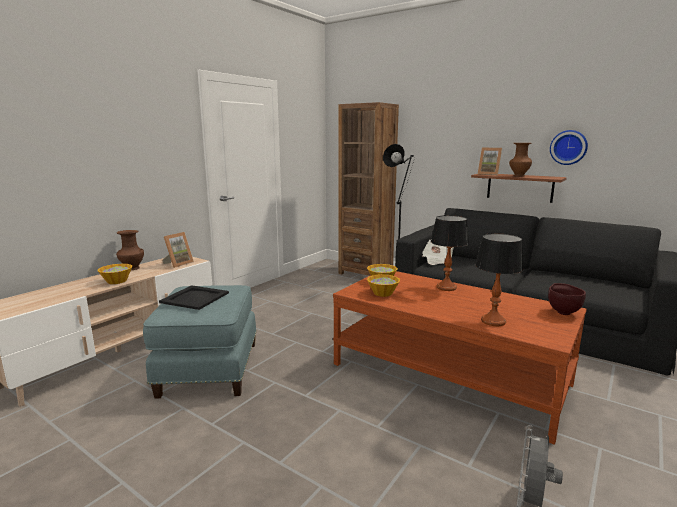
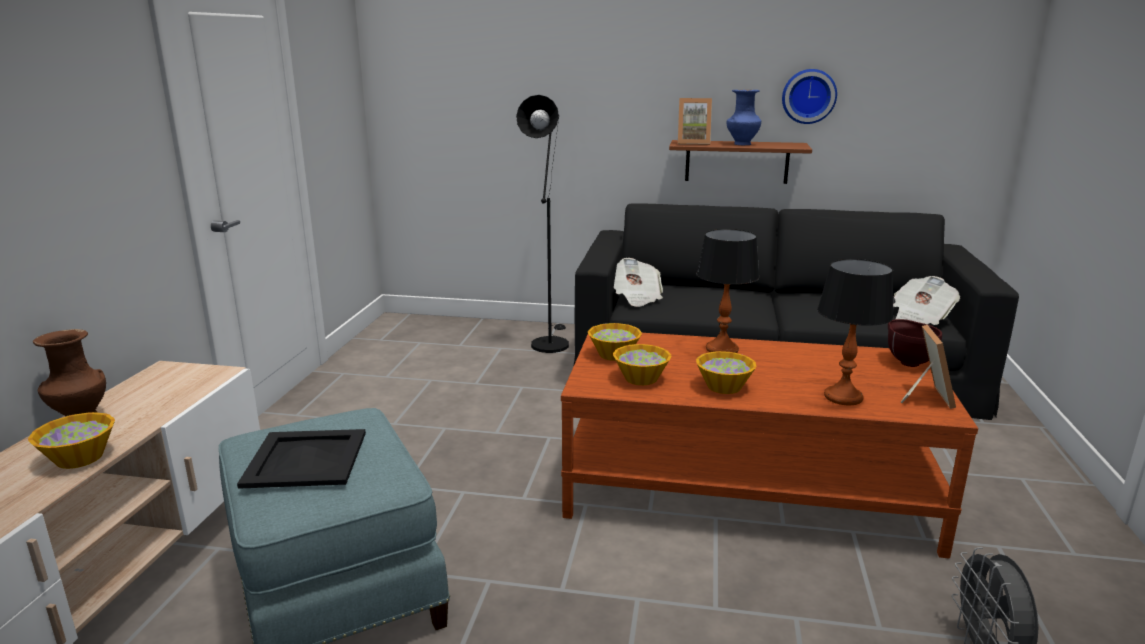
camera: 25 degrees left, 5 degrees up
picture frame [162,232,194,268] -> picture frame moved to [900,325,956,409]
brown bookcase [339,102,399,276] -> none
brown vase [509,143,532,176] -> blue vase [726,90,761,145]
none -> bowl [696,351,757,394]
none -> newspaper [893,276,960,325]

